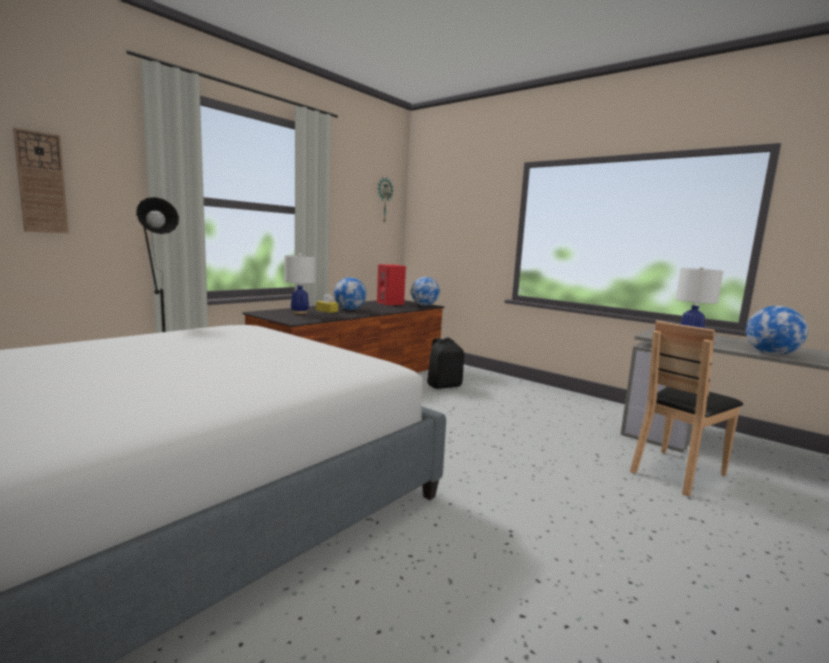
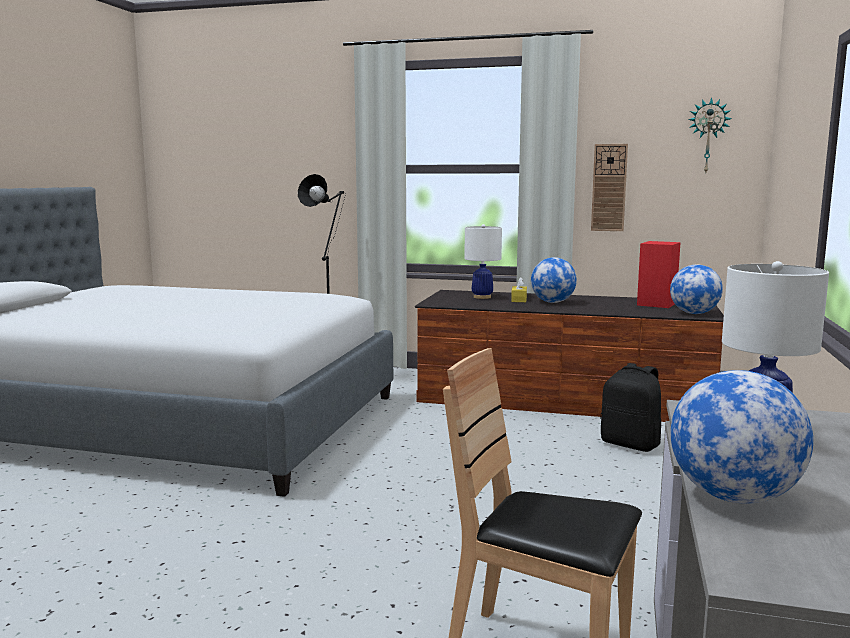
camera: 65 degrees right, 0 degrees up
wall clock [13,128,69,233] -> wall clock moved to [591,144,628,231]

